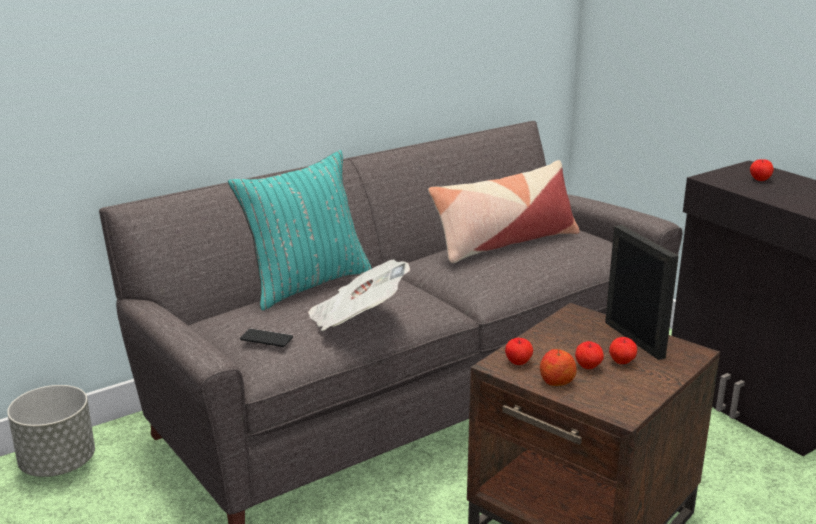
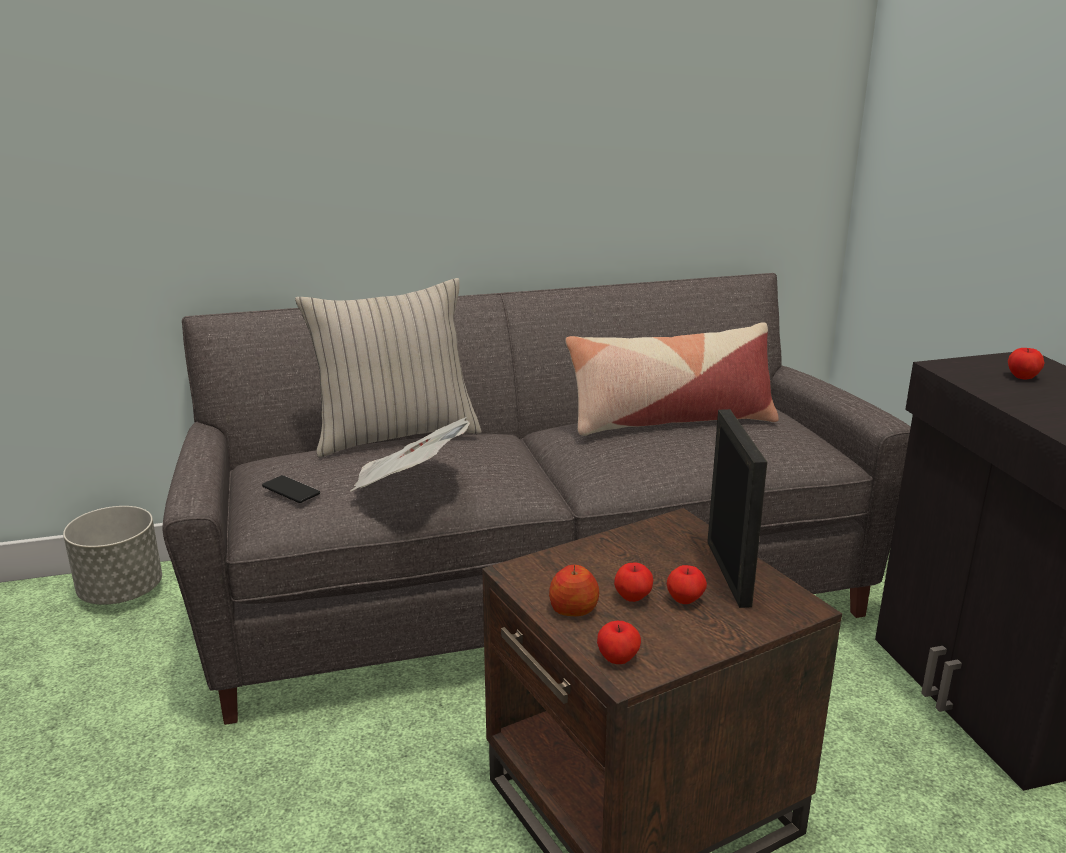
camera: 20 degrees right, 0 degrees up
turquoise pillow [228,150,372,311] -> beige pillow [295,278,481,457]
apple [505,338,533,365] -> apple moved to [597,621,641,664]

